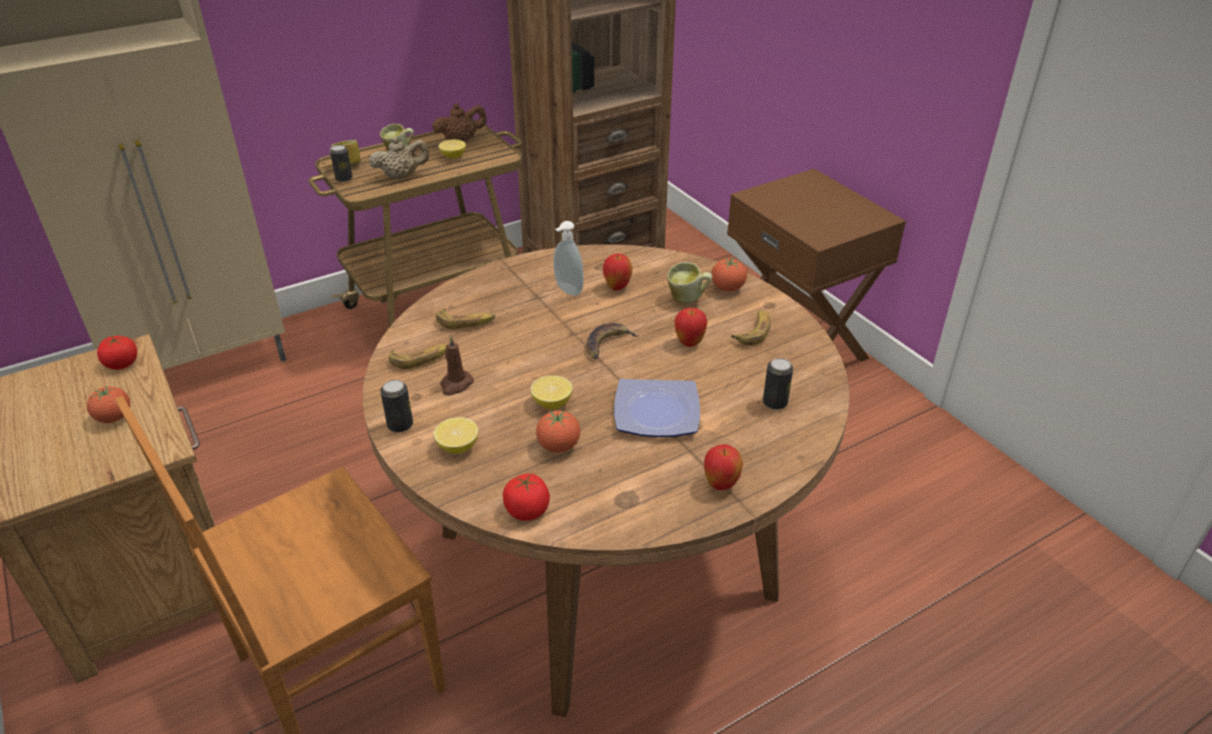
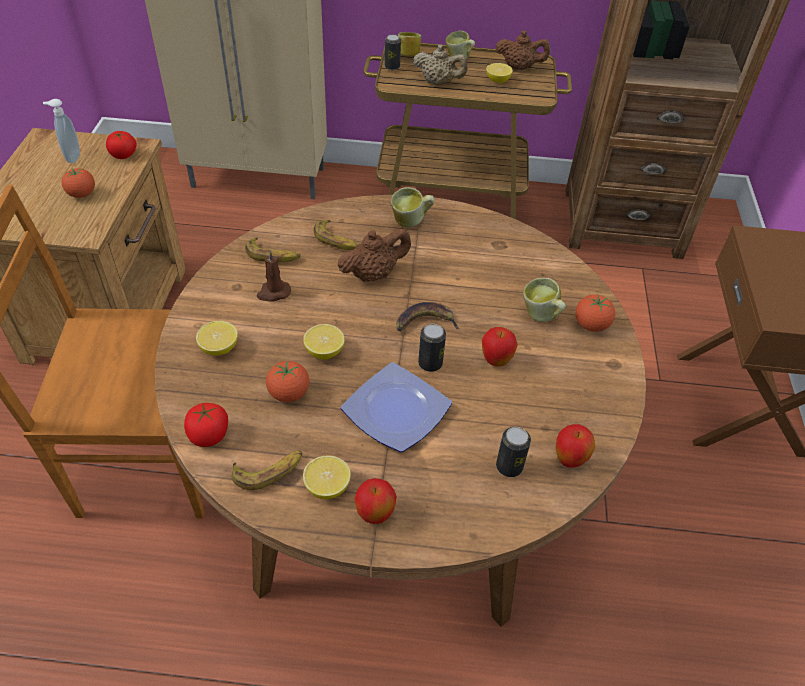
camera: 35 degrees right, 10 degrees up
can [380,380,413,432] -> can moved to [418,324,446,372]
soap dispenser [554,221,584,296] -> soap dispenser moved to [43,99,80,163]
apple [603,253,633,290] -> apple moved to [556,424,595,468]
banana [731,311,771,346] -> banana moved to [232,451,302,490]
none -> lemon [303,455,351,499]
none -> brown teapot [338,229,411,282]
none -> mug [391,187,434,228]

